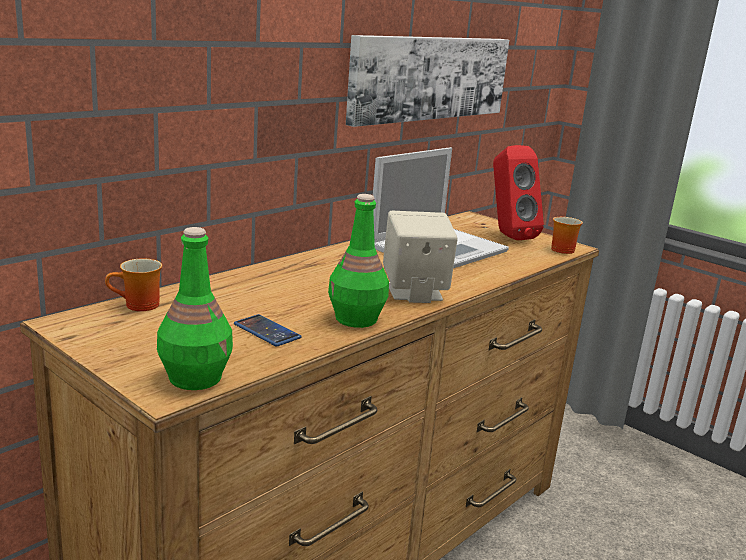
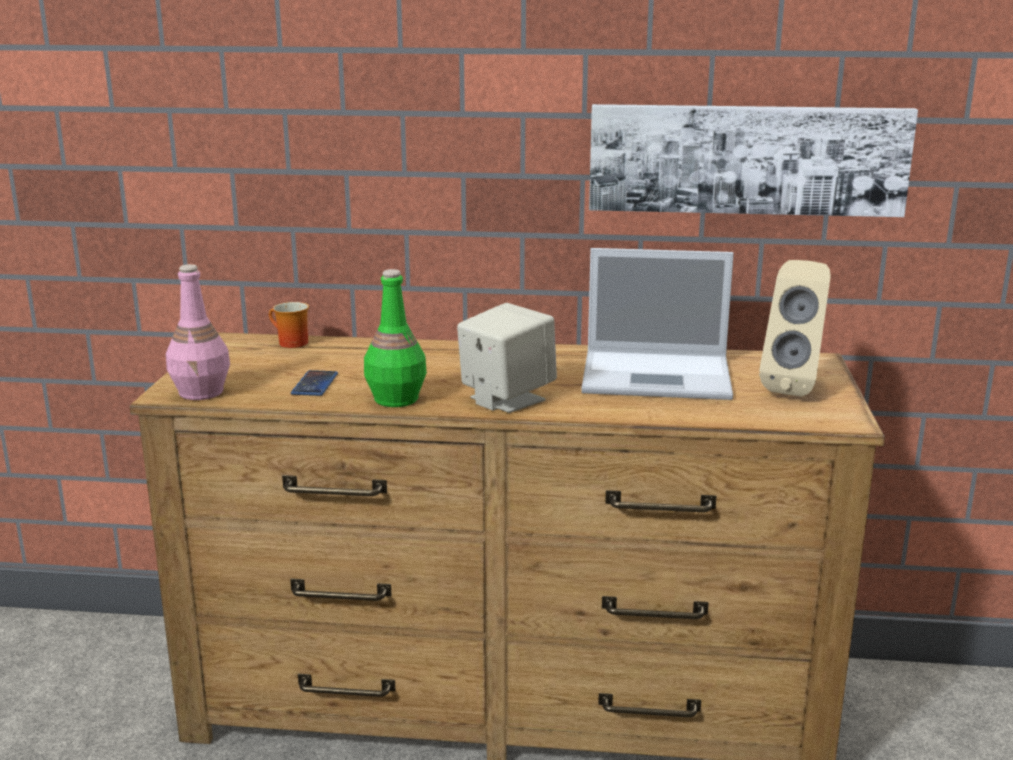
camera: 55 degrees right, 0 degrees up
green bottle [157,227,233,390] -> pink bottle [166,264,230,400]
red speaker [493,145,544,240] -> beige speaker [759,260,831,397]
mug [551,217,583,254] -> none

